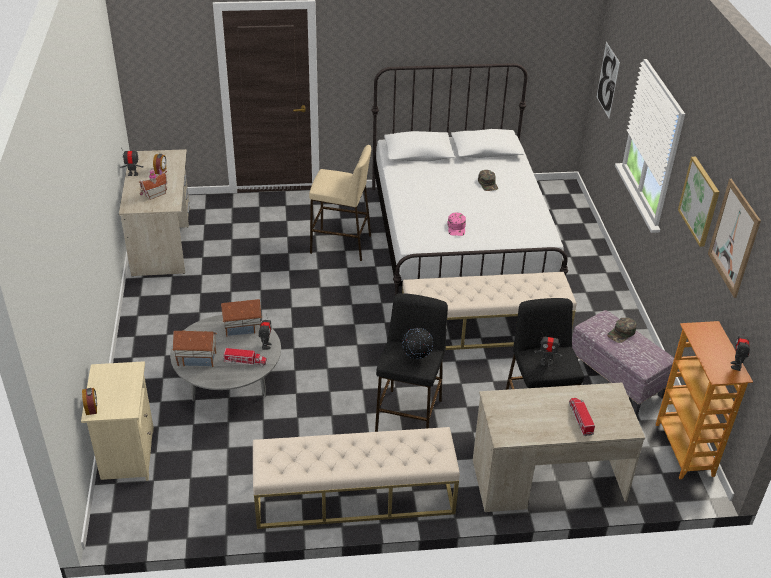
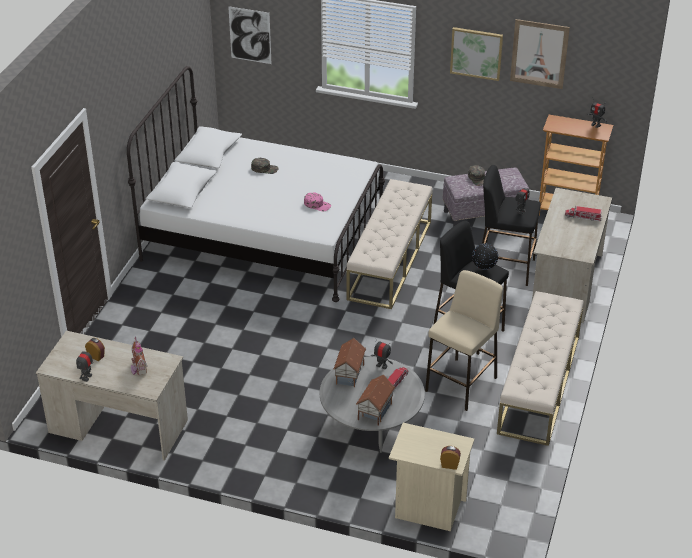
camera: 65 degrees left, 0 degrees up
beige stool [309,145,371,261] -> beige stool moved to [425,270,503,411]

